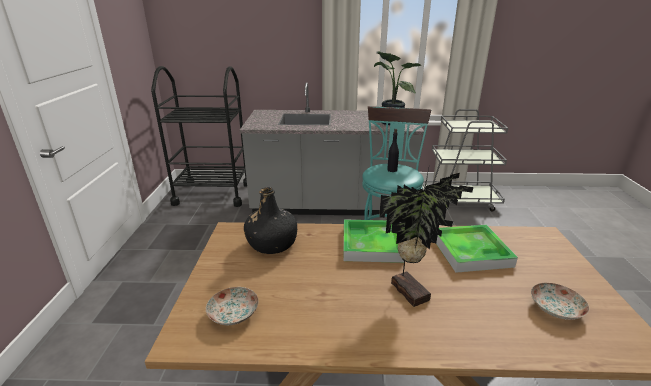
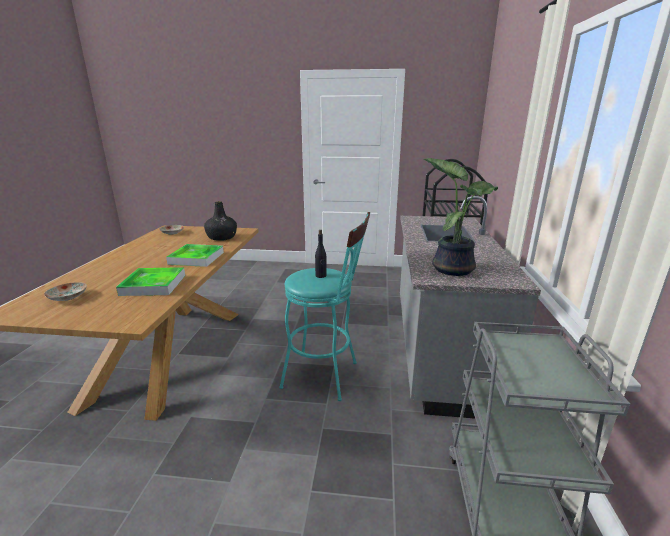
camera: 95 degrees right, 5 degrees down
potted plant [379,168,473,307] -> none

